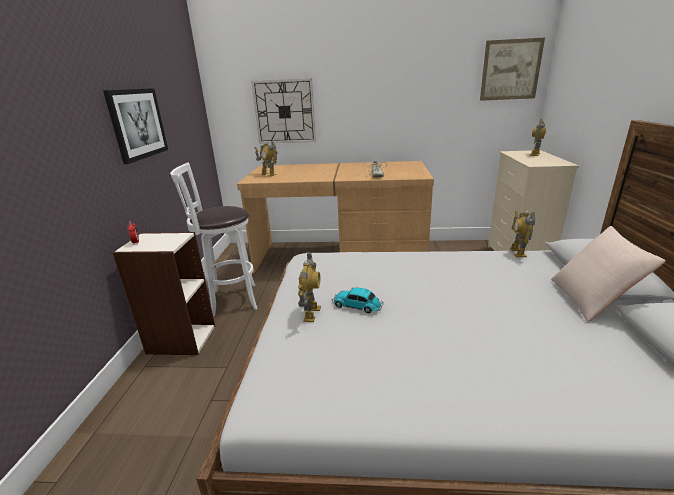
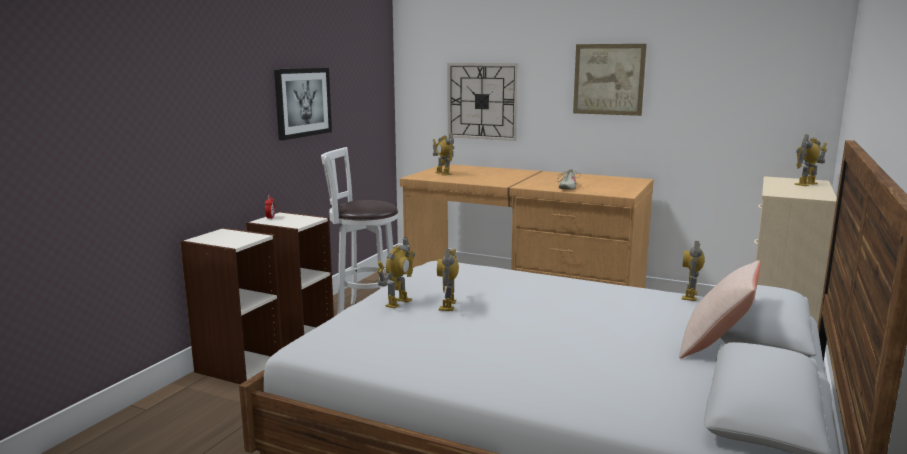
camera: 20 degrees right, 10 degrees down
toy car [332,288,384,313] -> toy robot [437,248,459,311]
picture [480,38,545,101] -> picture moved to [573,44,647,116]
none -> bookcase [180,228,282,384]

